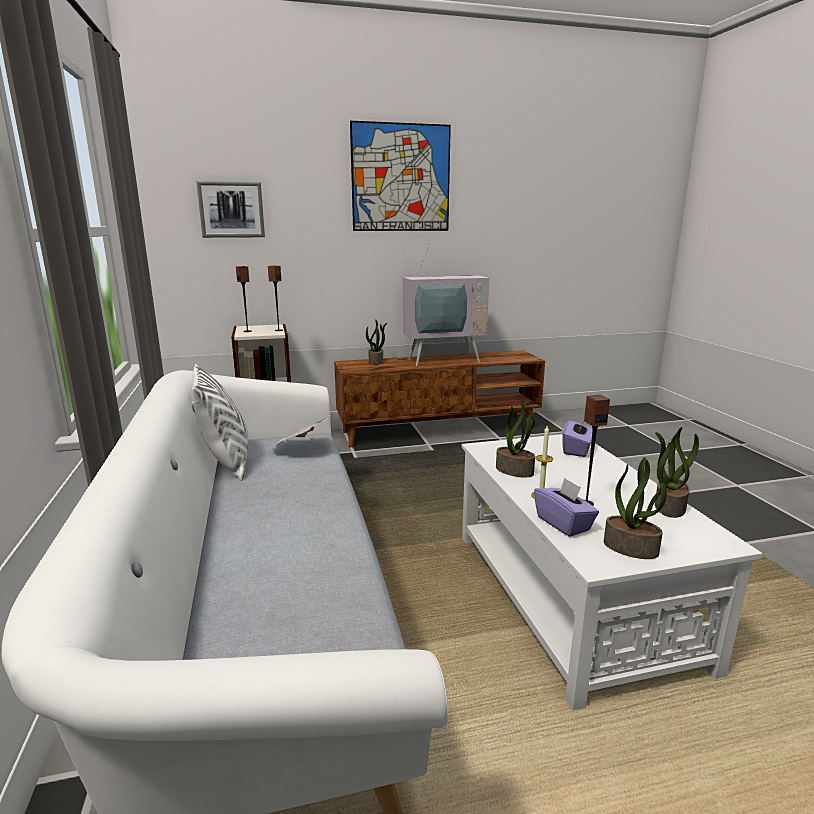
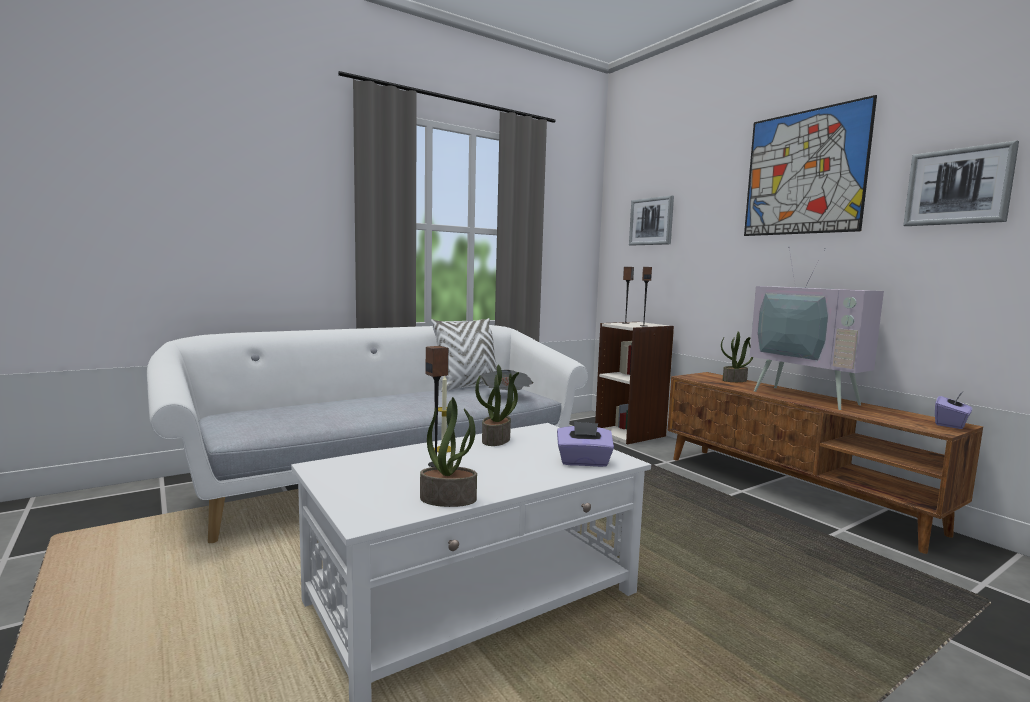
camera: 70 degrees right, 10 degrees down
purple tissue box [534,478,599,537] -> purple tissue box moved to [935,392,972,429]
potted plant [604,457,667,559] -> none
none -> picture [903,141,1019,226]

